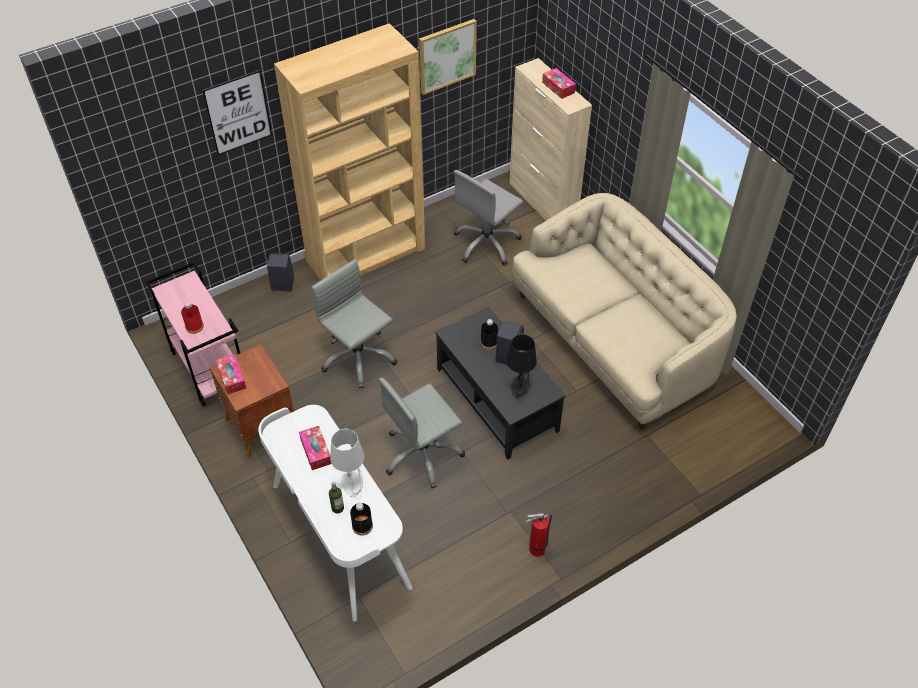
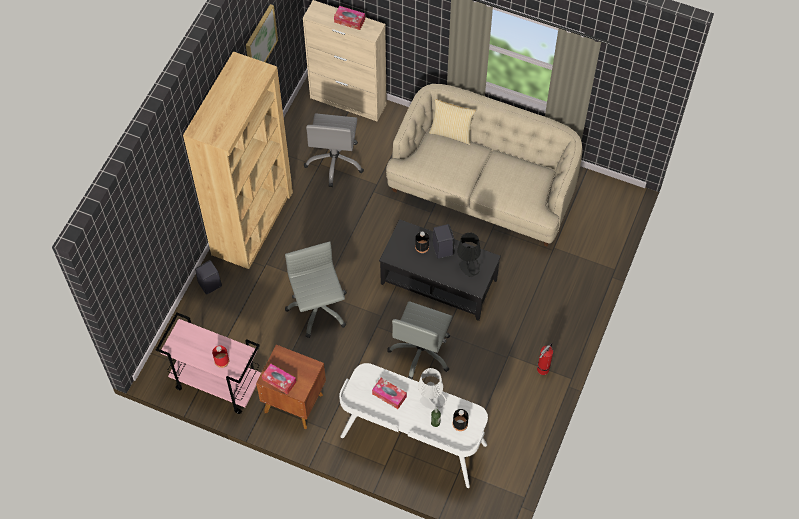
camera: 35 degrees left, 10 degrees up
picture [202,70,272,155] -> none
grey office chair [311,259,397,388] -> grey office chair turned 60 degrees clockwise [285,241,347,338]
none -> pillow [429,99,476,145]

